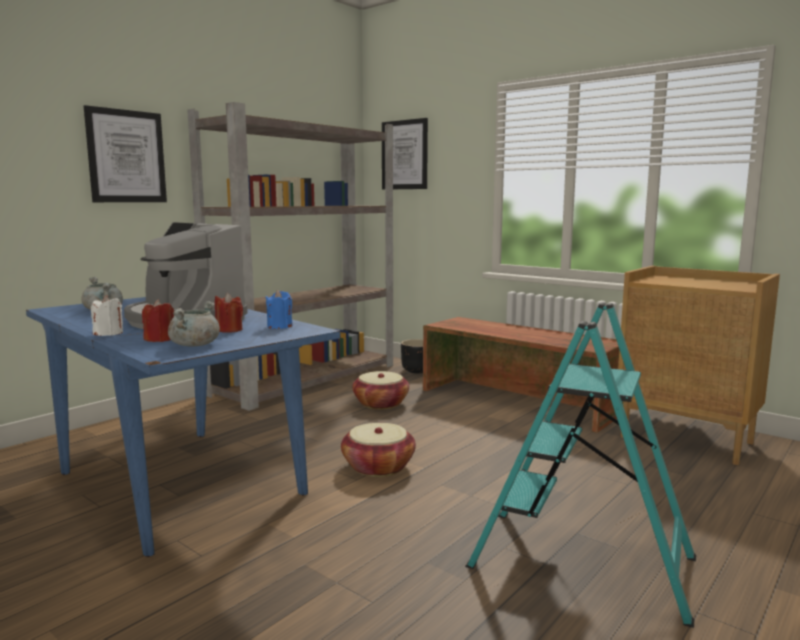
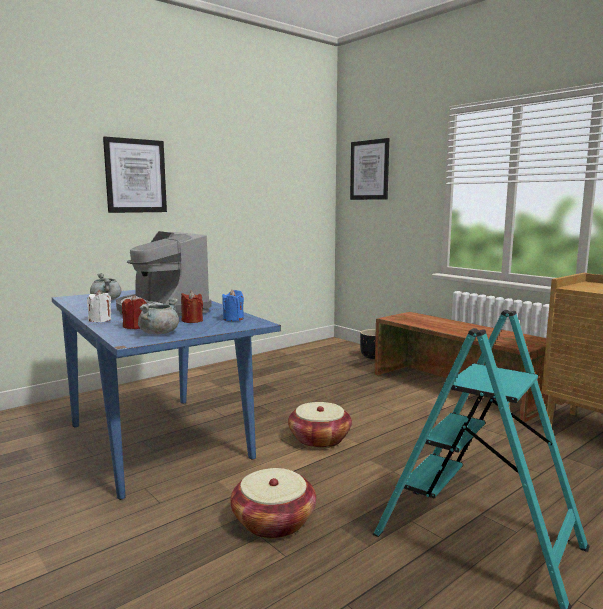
camera: 10 degrees right, 0 degrees up
brown bookcase [187,102,393,411] -> none
basket [352,371,409,409] -> basket moved to [230,468,316,539]

